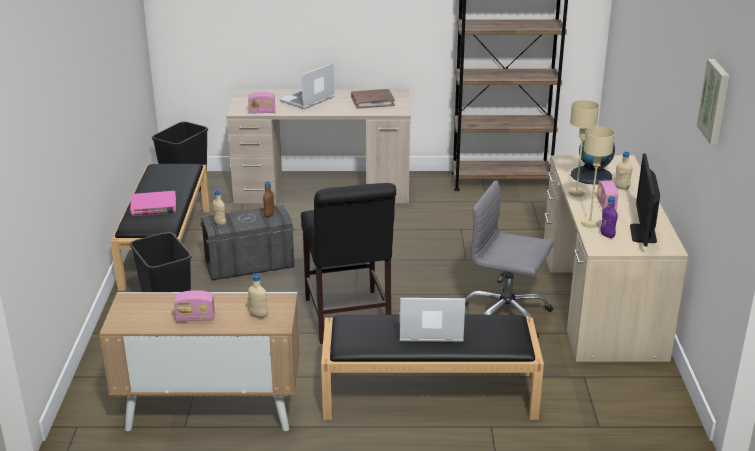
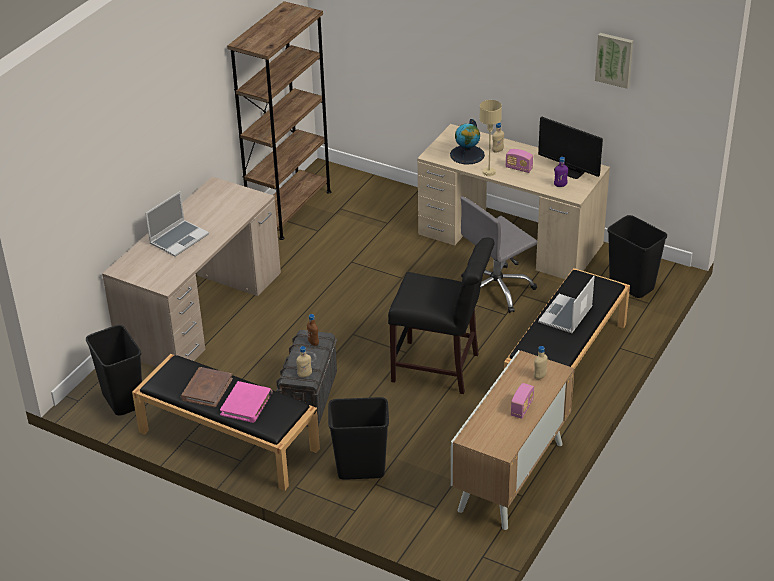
camera: 60 degrees left, 10 degrees up
radio [248,92,275,114] -> none
laptop [279,63,335,109] -> laptop turned 120 degrees counterclockwise [145,191,209,257]
brown book [351,89,395,109] -> brown book moved to [181,367,233,408]
beige table lamp [581,126,615,228] -> none
none -> black trash can [607,215,667,298]

